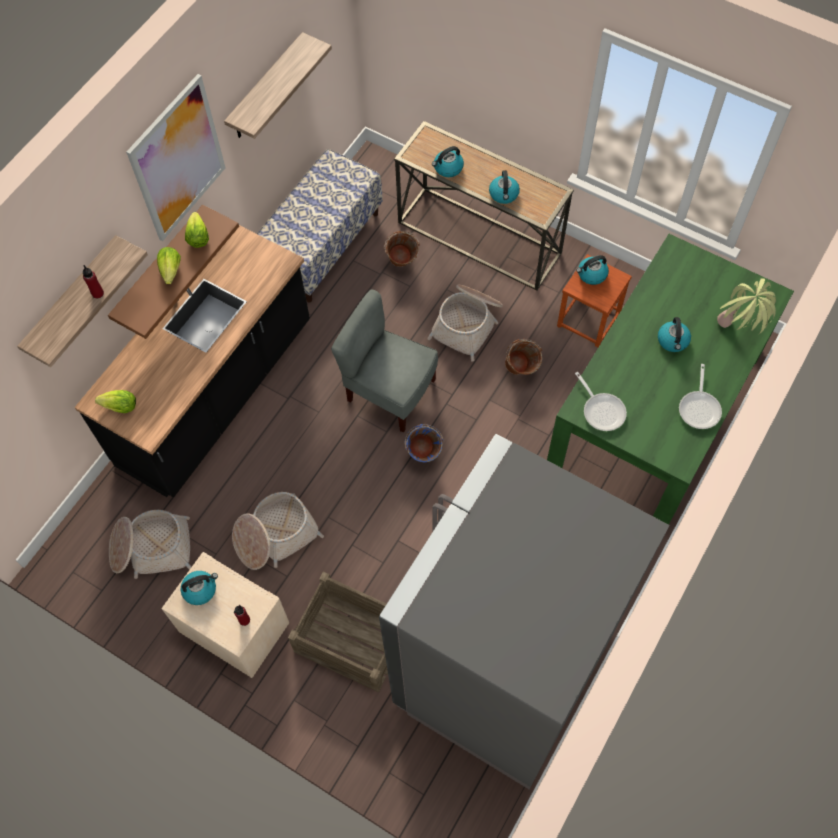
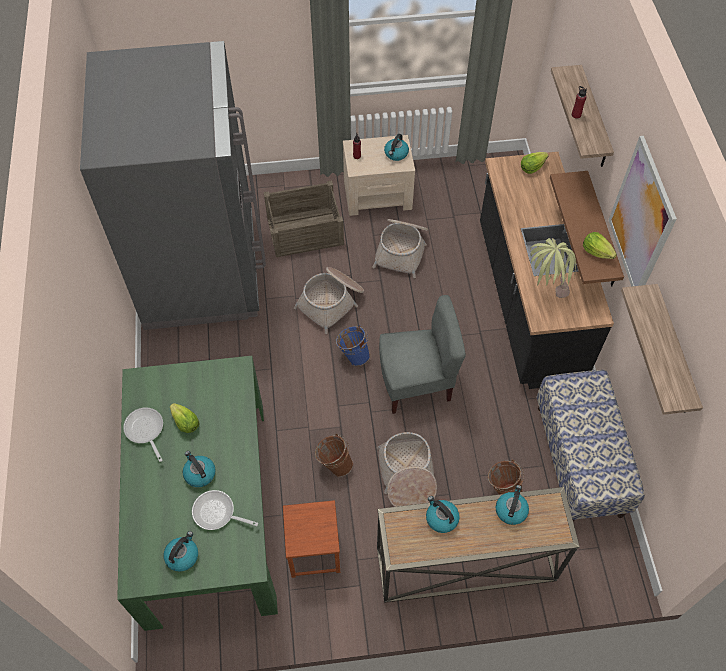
camera: 140 degrees right, 5 degrees down
basket [109,510,192,579] -> basket moved to [294,267,364,334]
lettuce [157,247,181,284] -> lettuce moved to [170,403,200,433]
frying pan [575,372,627,431] -> frying pan moved to [192,490,258,530]
kettle [576,255,609,285] -> kettle moved to [164,531,198,572]
potted plant [717,278,776,334] -> potted plant moved to [530,238,576,298]

